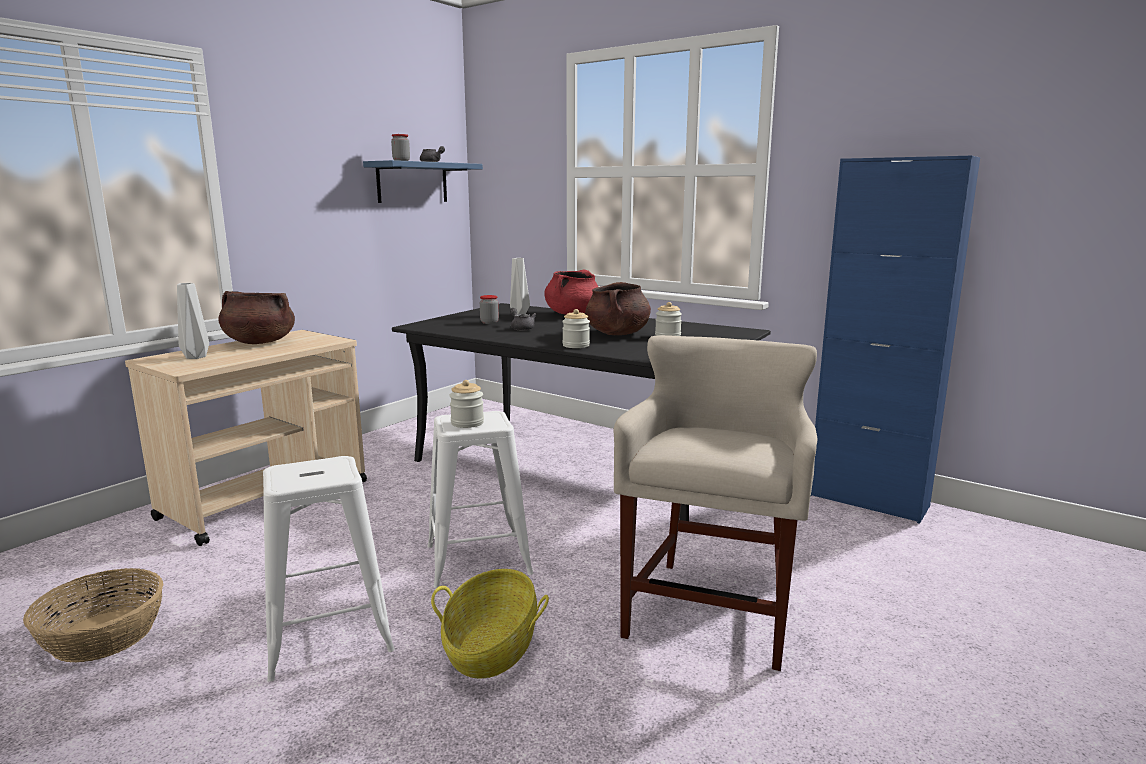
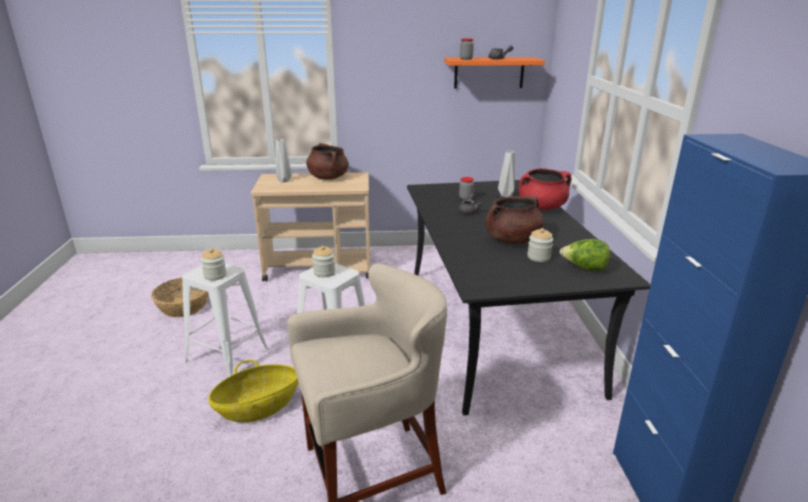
camera: 50 degrees right, 10 degrees up
blue shelf [363,160,483,203] -> orange shelf [444,57,545,88]
jar [562,309,590,348] -> jar moved to [201,248,227,281]
none -> lettuce [560,239,610,271]

